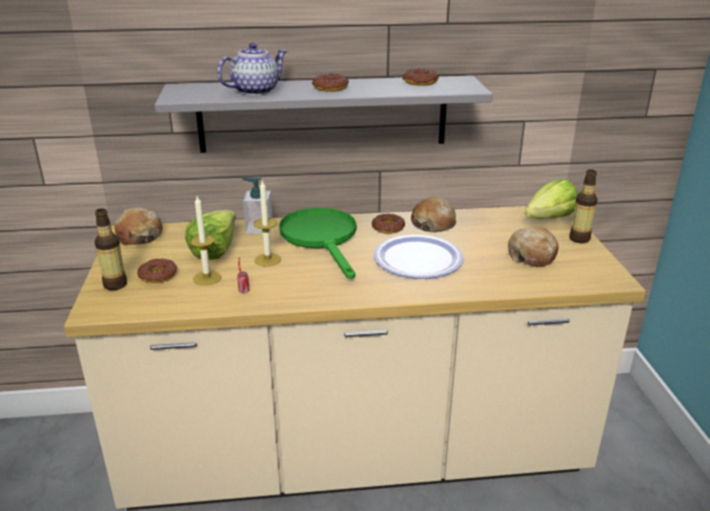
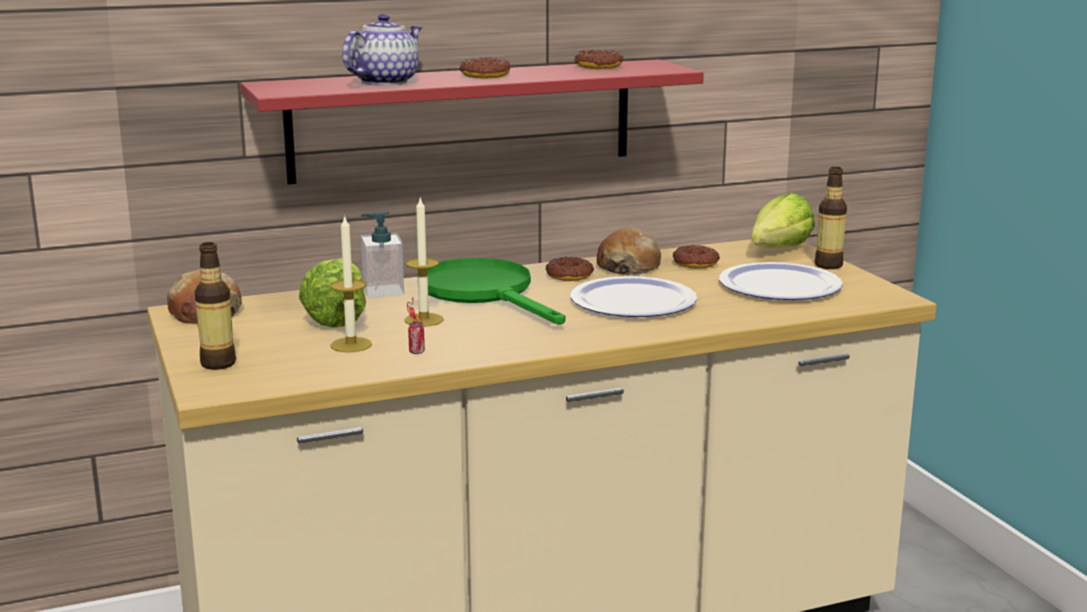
camera: 15 degrees left, 10 degrees down
donut [137,259,177,283] -> donut moved to [673,245,720,269]
grey shelf [155,76,493,153] -> red shelf [240,59,704,184]
bread [508,227,559,267] -> plate [719,262,843,300]

